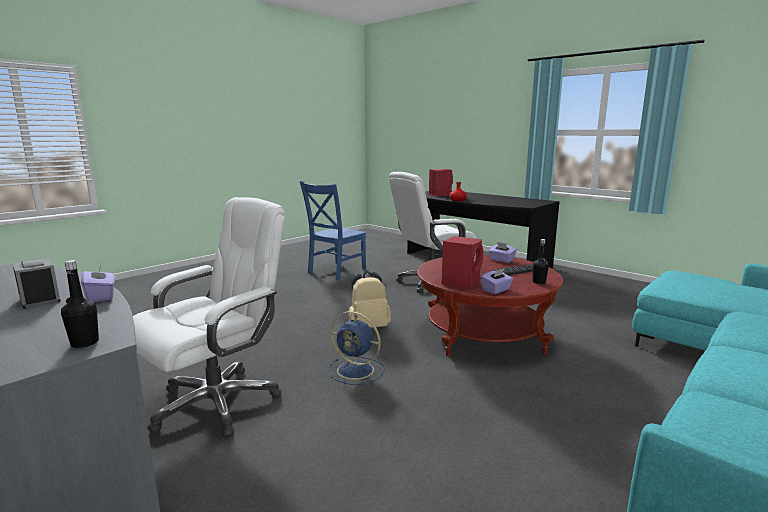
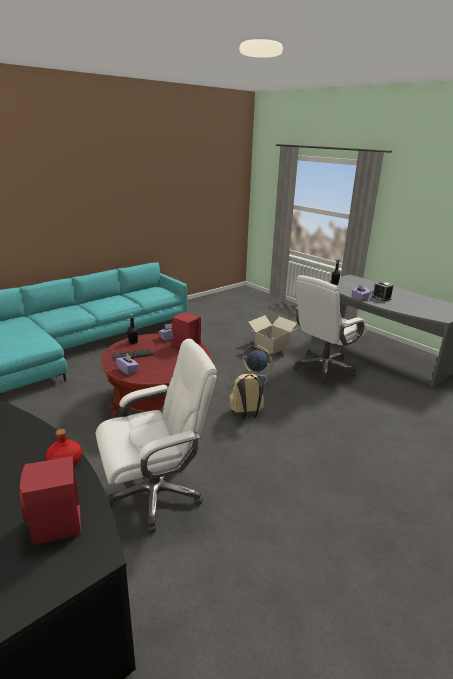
camera: 175 degrees left, 10 degrees up
blue chair [300,181,366,280] -> none
none -> cardboard box [249,315,297,355]

